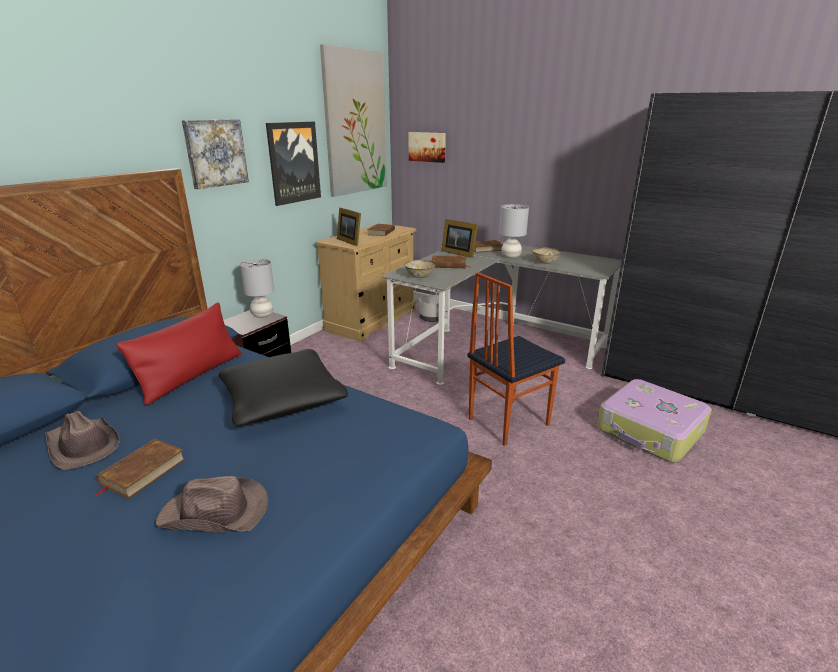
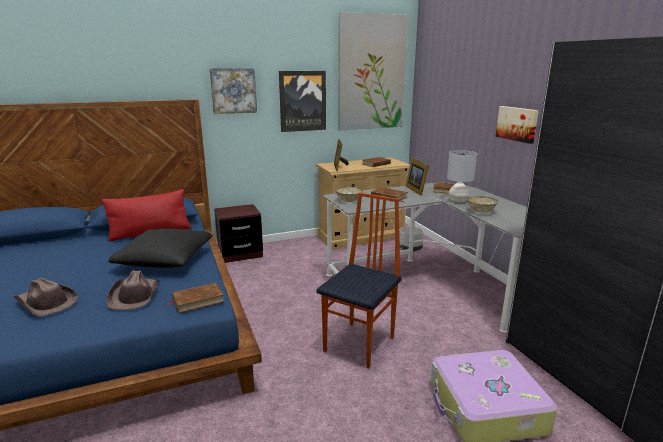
camera: 35 degrees right, 5 degrees down
brown hat [45,411,120,470] -> brown hat moved to [106,270,159,310]
brown book [95,439,185,499] -> brown book moved to [166,283,225,313]
grey table lamp [239,259,274,318] -> none
picture [408,132,446,163] -> picture moved to [496,106,539,144]
chair [467,272,565,446] -> chair turned 120 degrees clockwise [317,192,402,369]

